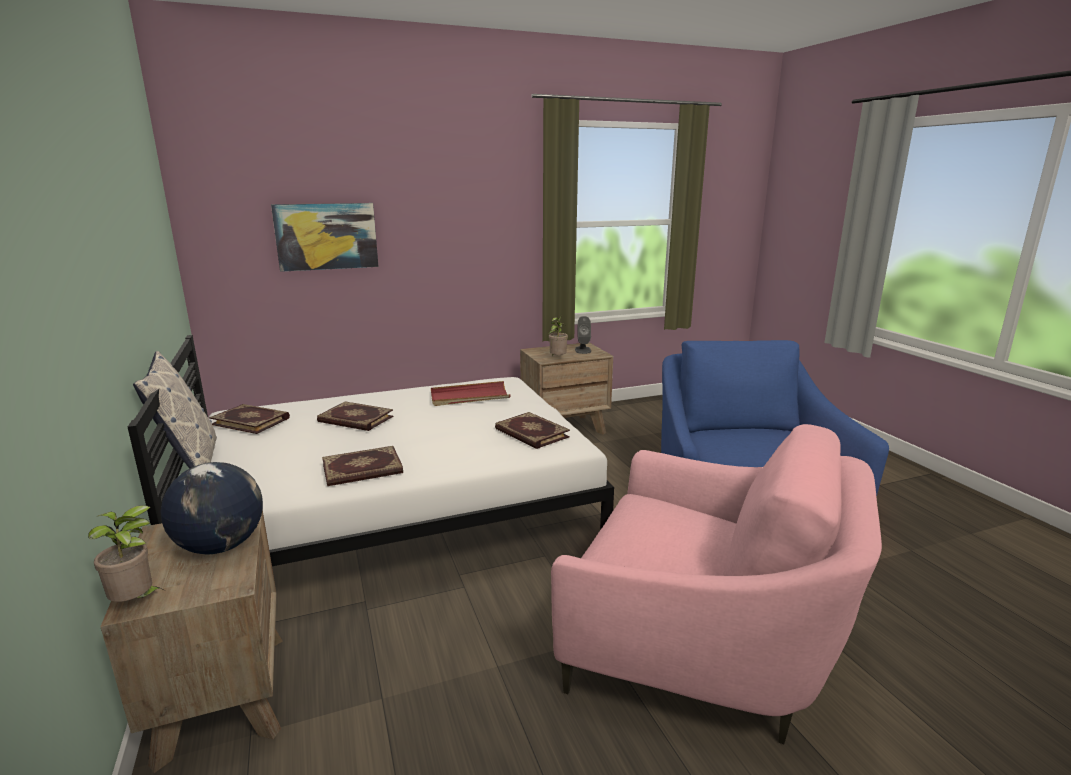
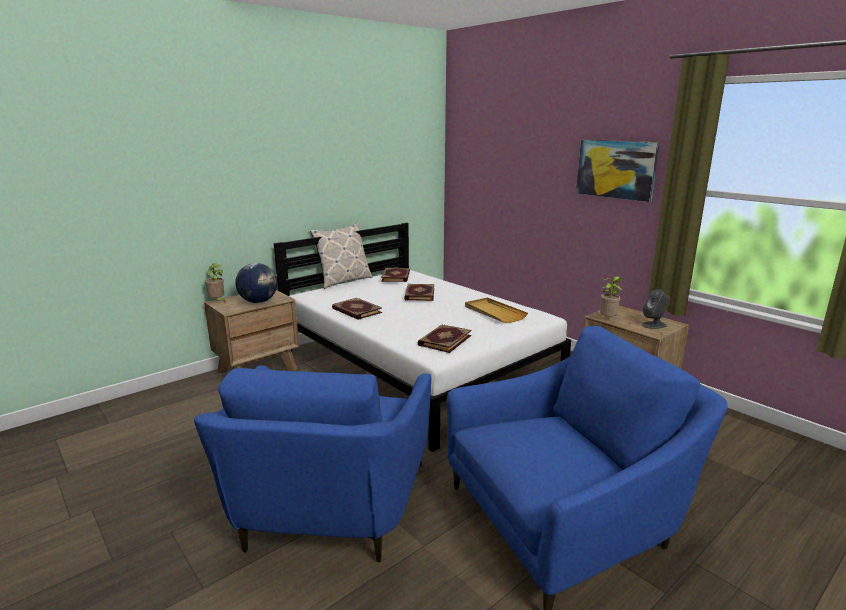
camera: 70 degrees right, 0 degrees up
picture [271,203,379,272] -> picture moved to [576,140,660,202]
red tray [431,381,510,406] -> beige tray [465,298,528,323]
pink armchair [551,424,882,744] -> blue armchair [194,365,431,562]

